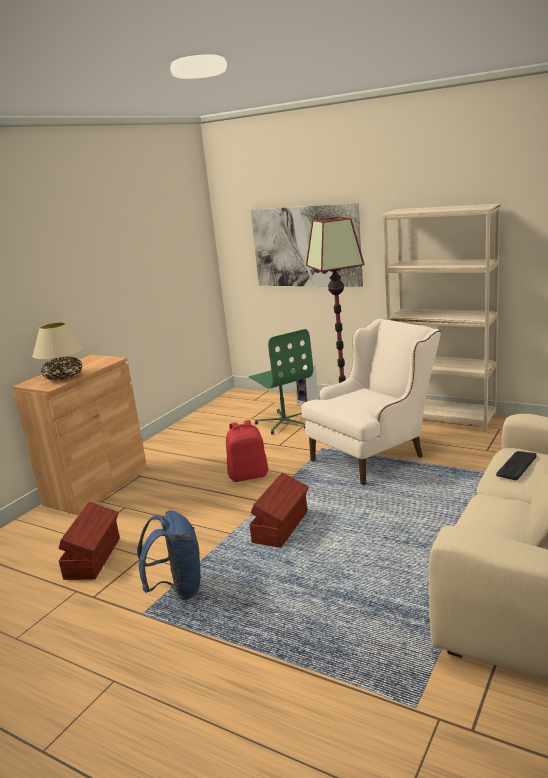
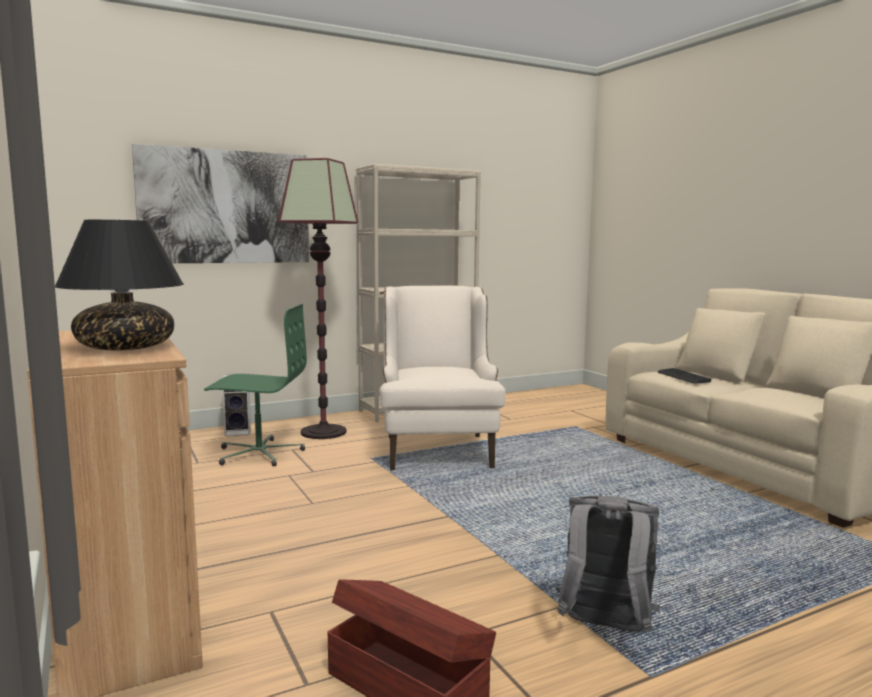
camera: 60 degrees left, 10 degrees down
beige table lamp [32,322,84,380] -> black table lamp [55,220,184,350]
blue backpack [137,511,202,600] -> grey backpack [556,496,660,632]
red backpack [226,420,269,482] -> none
brown storage box [249,472,309,548] -> none

